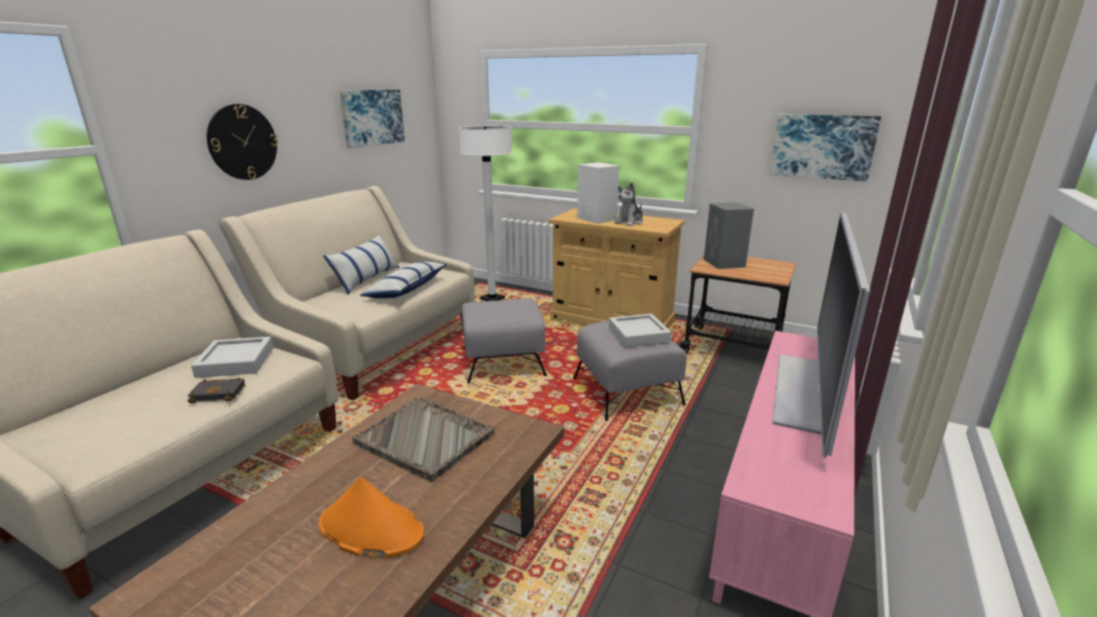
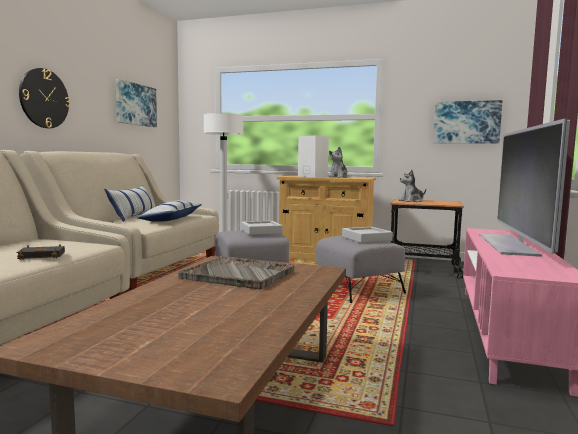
camera: 10 degrees left, 15 degrees down
grey tray [191,337,273,378] -> grey tray moved to [241,221,283,235]
orange hat [319,477,424,558] -> none
grey speaker [704,202,754,269] -> plush toy [399,170,426,202]

